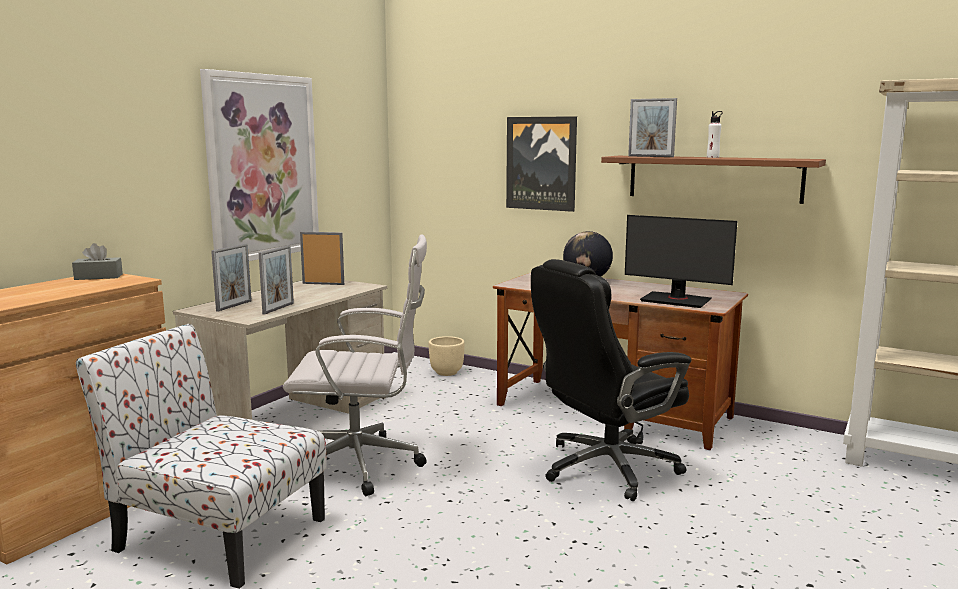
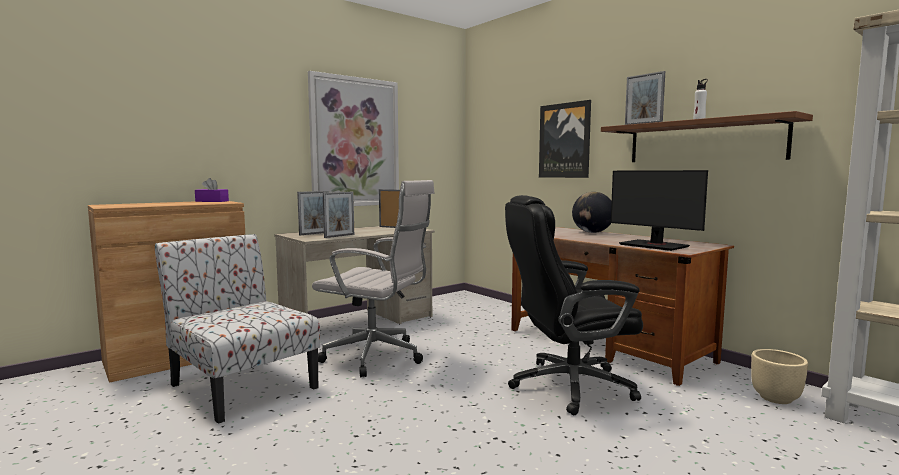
camera: 20 degrees right, 5 degrees down
grey tissue box [72,243,123,280] -> purple tissue box [195,178,229,202]
beige planter [429,336,465,376] -> beige planter moved to [751,349,808,404]

